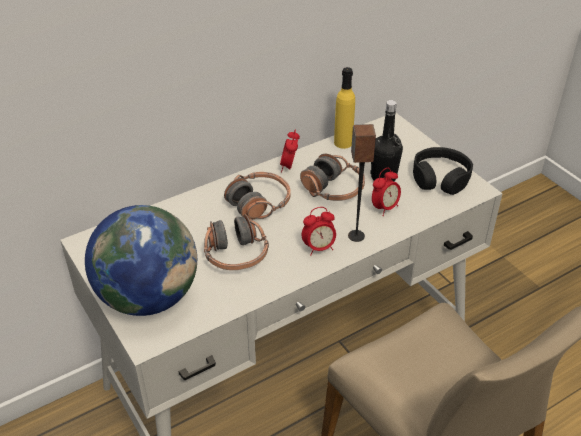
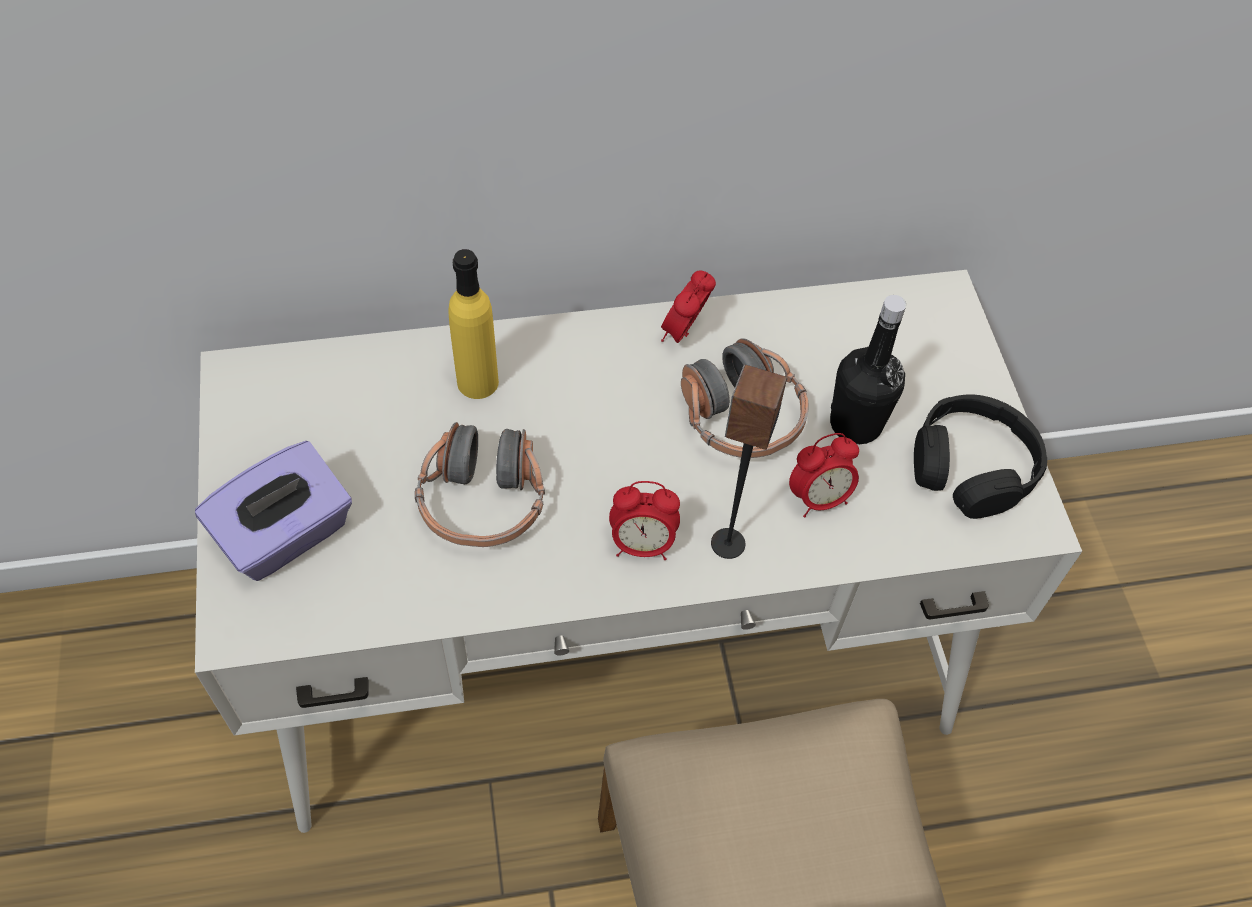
camera: 20 degrees right, 15 degrees up
globe [85,205,197,316] -> purple tissue box [195,441,352,581]
headphones [224,172,291,220] -> none
yellow bottle [334,67,355,149] -> yellow bottle moved to [448,249,499,399]

